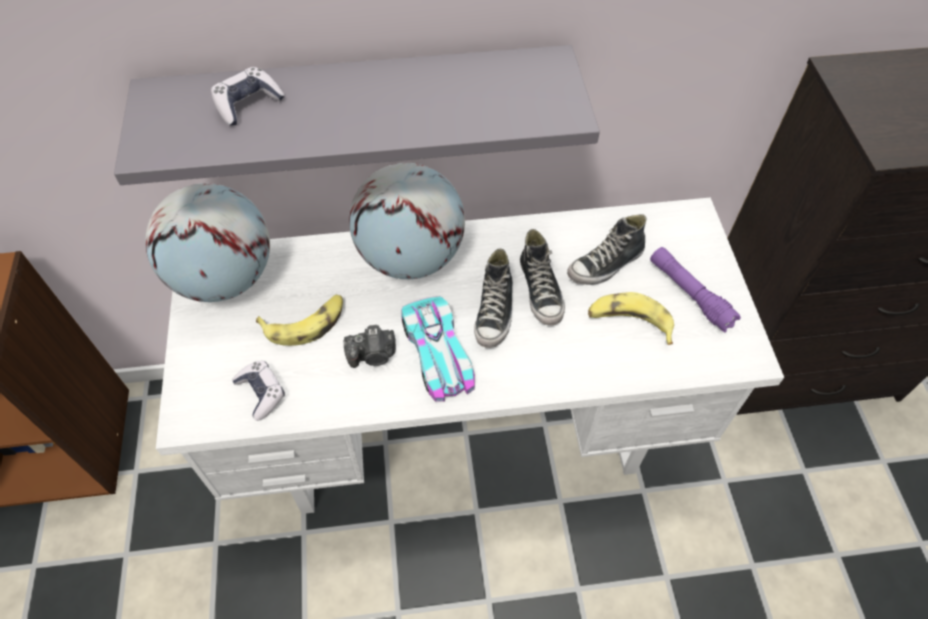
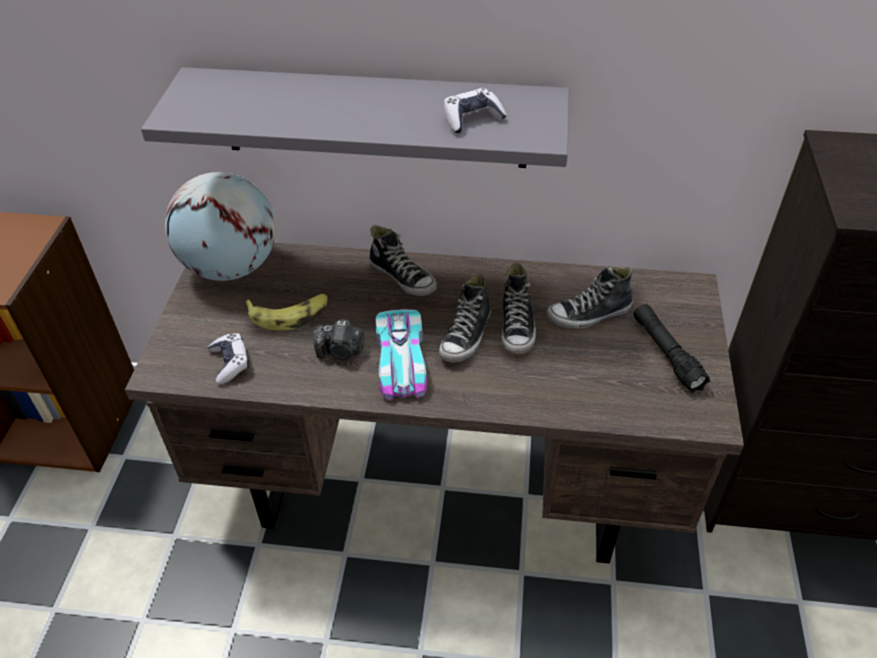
camera: 15 degrees right, 10 degrees down
white desk [156,198,784,514] -> brown desk [125,243,744,563]
game controller [211,67,285,126] -> game controller moved to [444,88,507,133]
globe [349,163,465,279] -> shoe [369,225,437,296]
banana [588,292,674,345] -> none
purple flashlight [650,247,741,333] -> black flashlight [634,304,710,393]

